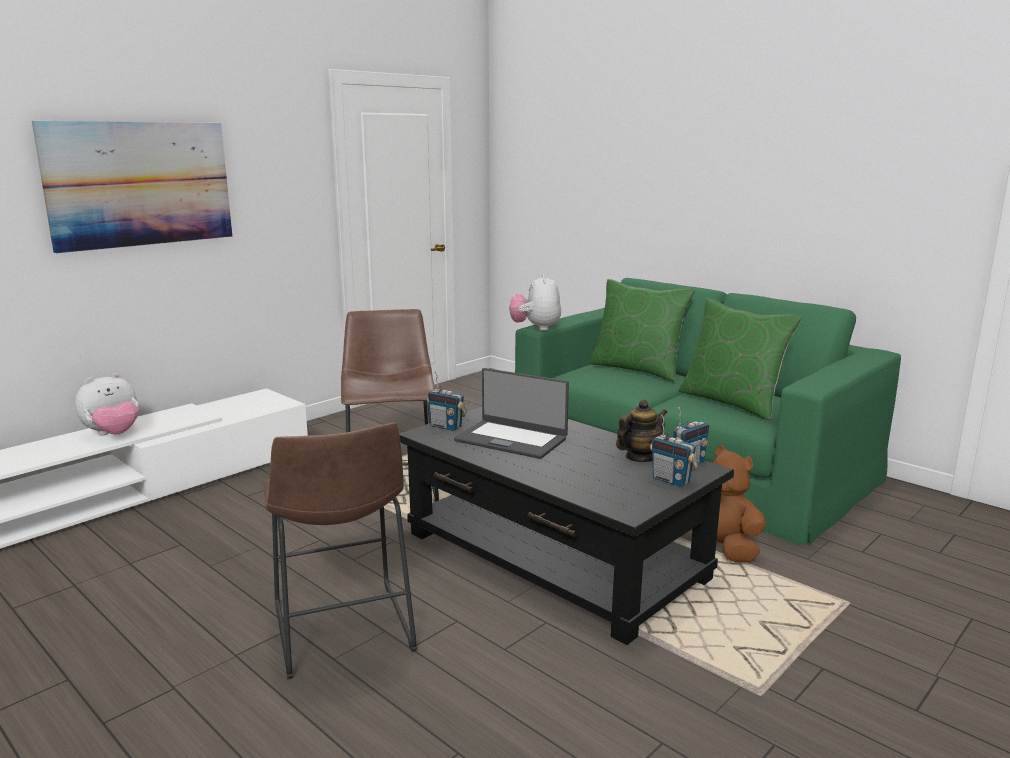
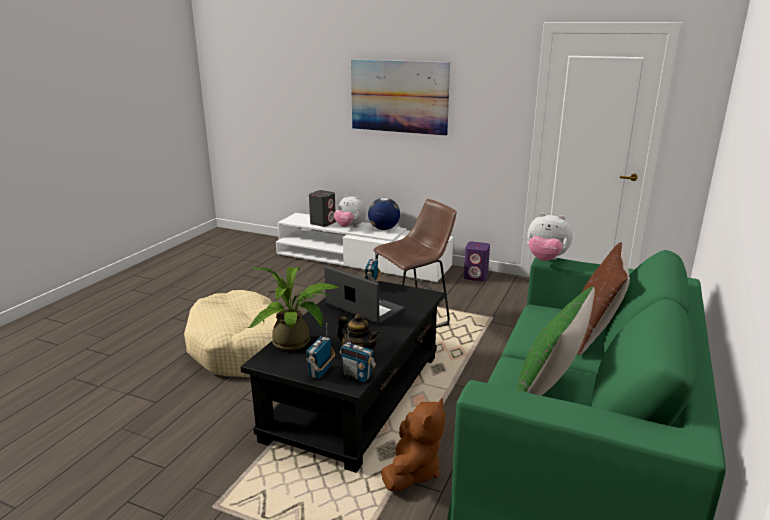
camera: 70 degrees right, 5 degrees up
brown stool [262,423,417,679] -> beige dog bed [184,290,279,377]
laptop [454,368,569,459] -> laptop turned 120 degrees clockwise [324,266,405,324]
plush toy [509,274,561,331] -> plush toy turned 135 degrees counterclockwise [527,213,573,261]
green pillow [589,279,695,381] -> brown pillow [577,242,630,356]
none -> potted plant [248,267,339,351]
none -> grey speaker [309,190,336,227]
none -> globe [368,198,400,230]
none -> purple speaker [464,241,490,281]

